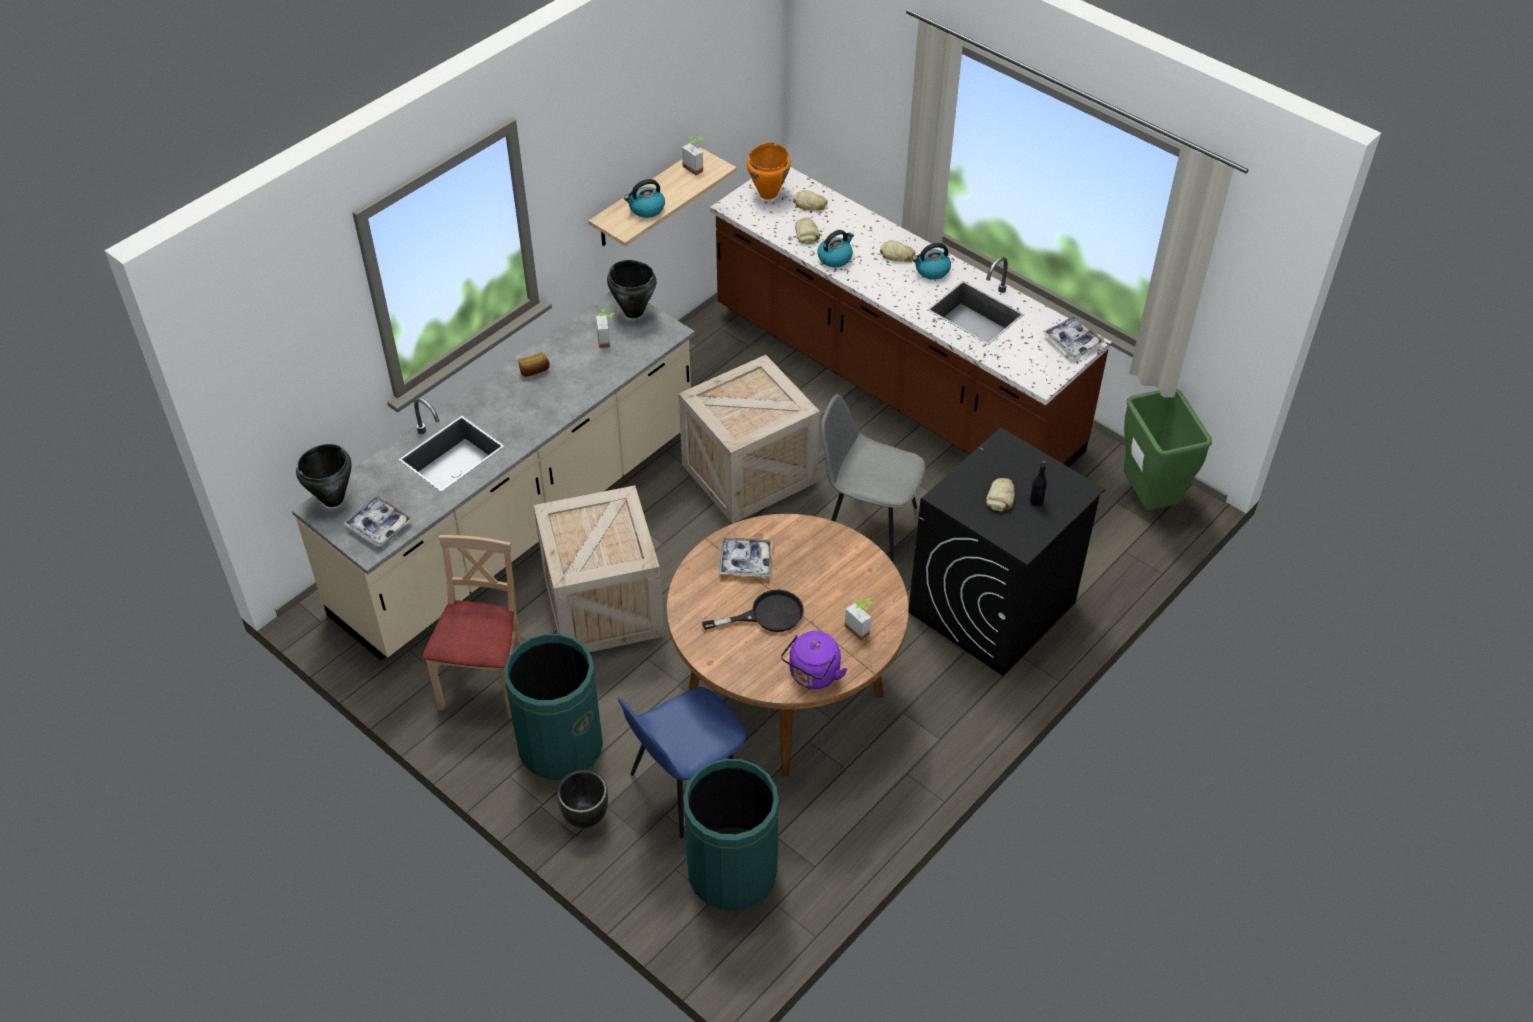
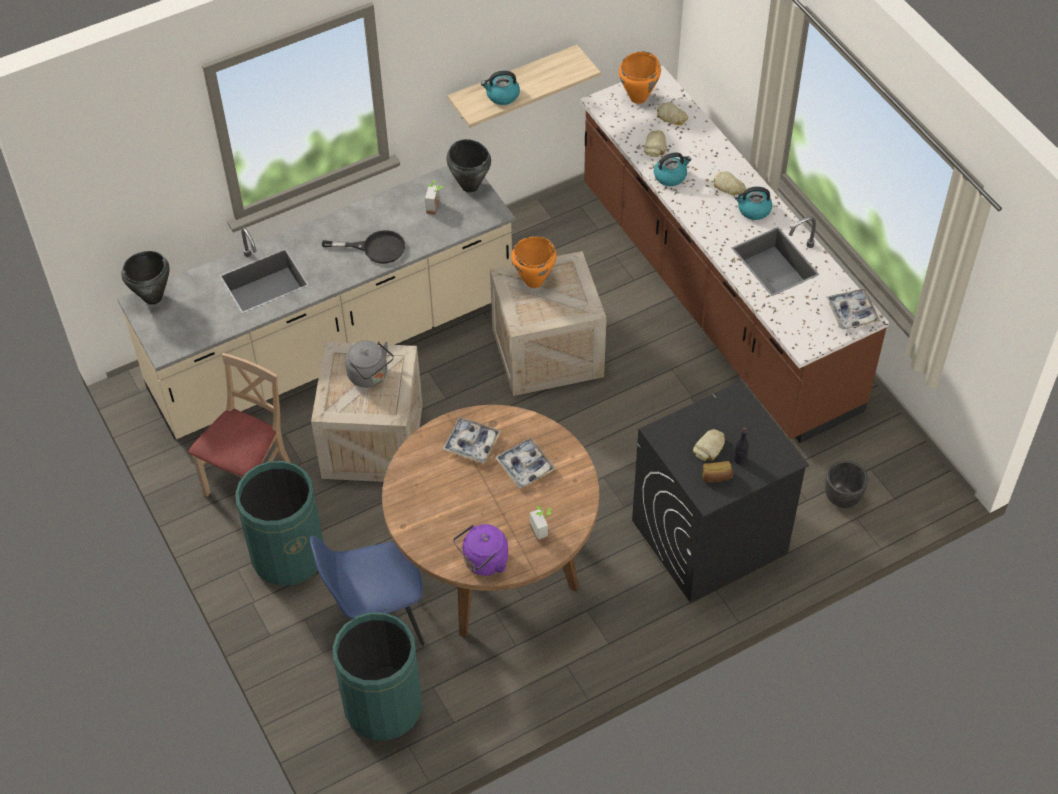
camera: 20 degrees right, 5 degrees up
tray [343,496,413,547] -> tray moved to [495,438,556,488]
bread [519,352,550,377] -> bread moved to [703,461,733,482]
black planter [557,770,608,828] -> black planter moved to [825,460,868,508]
potted plant [682,136,704,175] -> none
black frying pan [702,589,804,632] -> black frying pan moved to [322,230,405,264]
grey chair [821,394,925,563] -> none
green trash can [1124,389,1212,510] -> none
none -> grey kettle [345,341,394,388]
none -> orange cooking pot [511,236,557,288]

